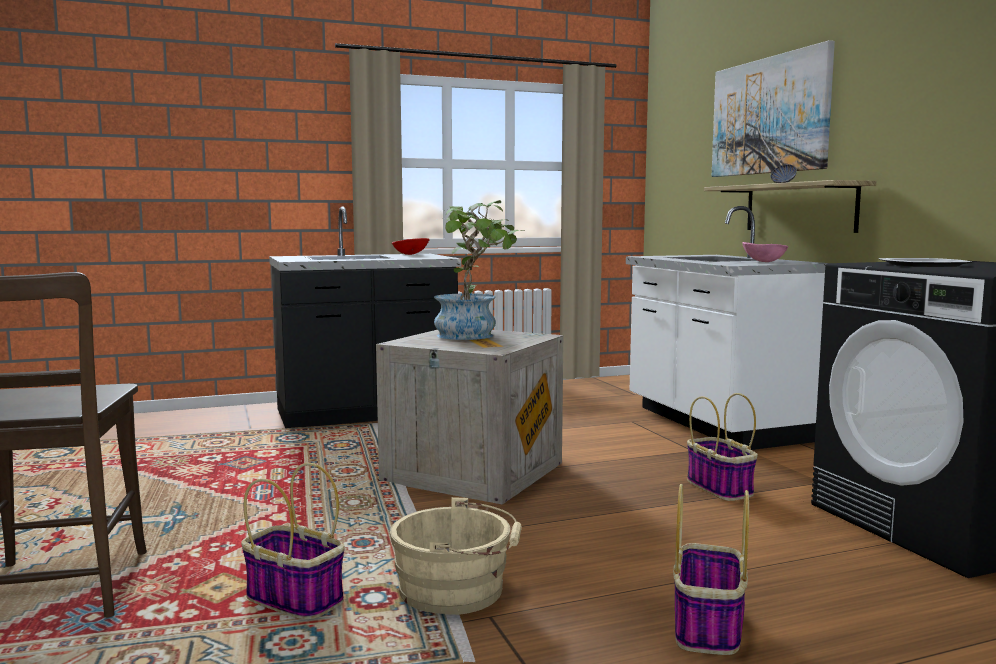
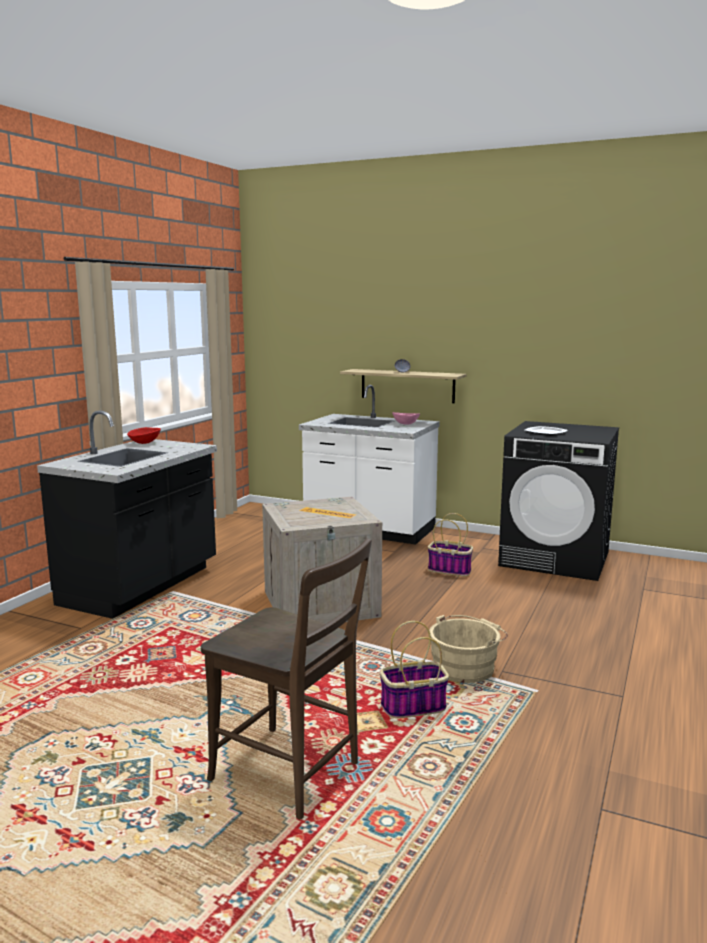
camera: 45 degrees left, 5 degrees up
potted plant [434,200,524,340] -> none
basket [673,484,749,655] -> none
picture [712,40,835,177] -> none

